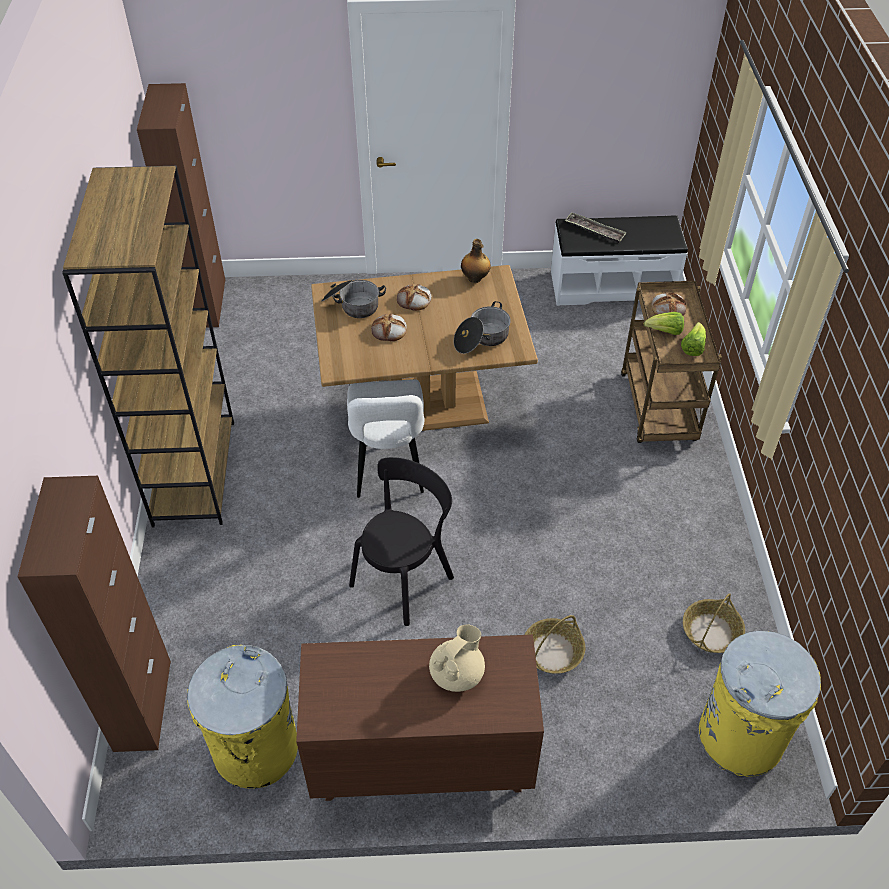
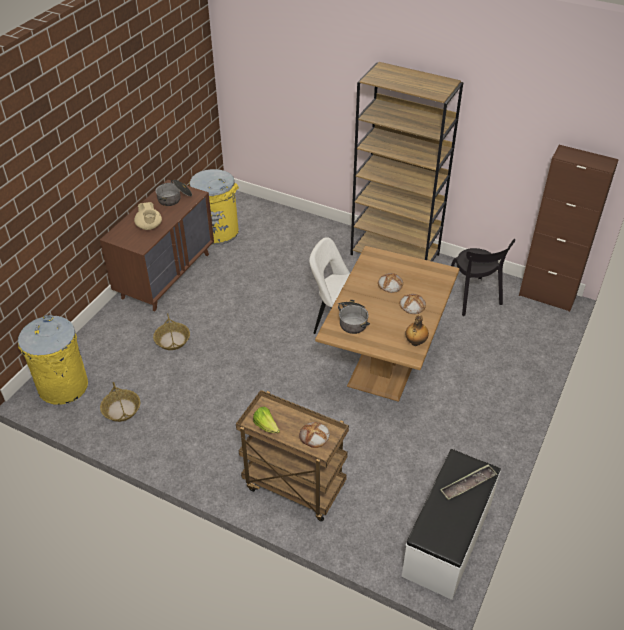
camera: 120 degrees right, 5 degrees down
brown cabinet [18,476,171,752] -> none
cooking pot [322,280,386,318] -> cooking pot moved to [155,180,192,206]
black chair [349,457,454,626] -> black chair moved to [451,239,515,316]
lettuce [644,312,684,335] -> none

